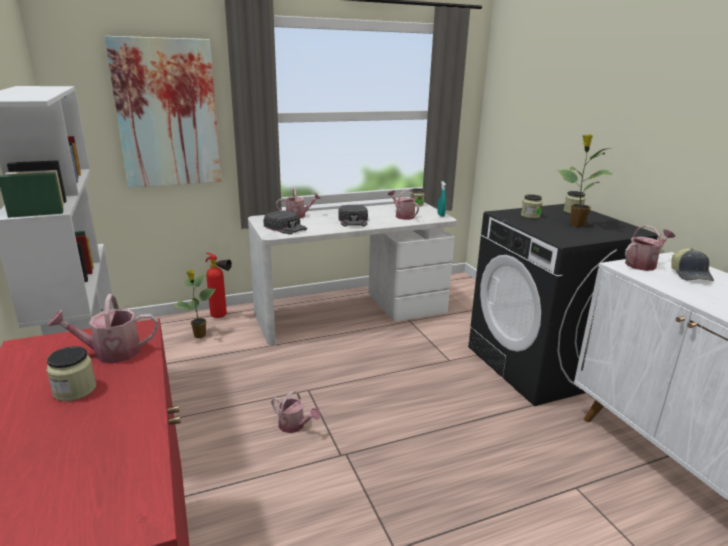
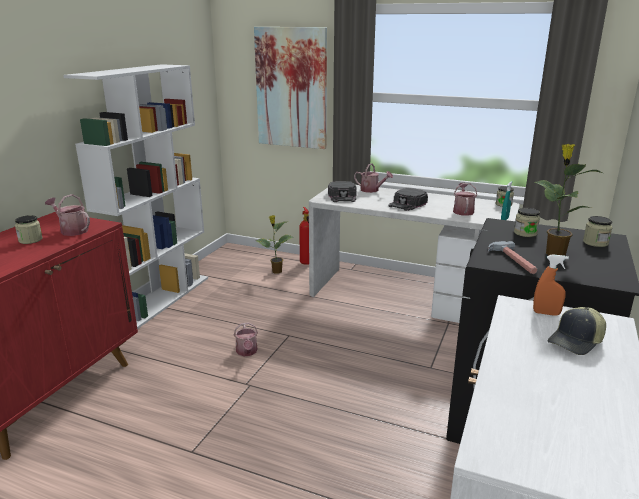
camera: 45 degrees right, 0 degrees up
watering can [625,225,675,271] -> orange spray bottle [533,254,569,316]
none -> hammer [488,241,538,274]

